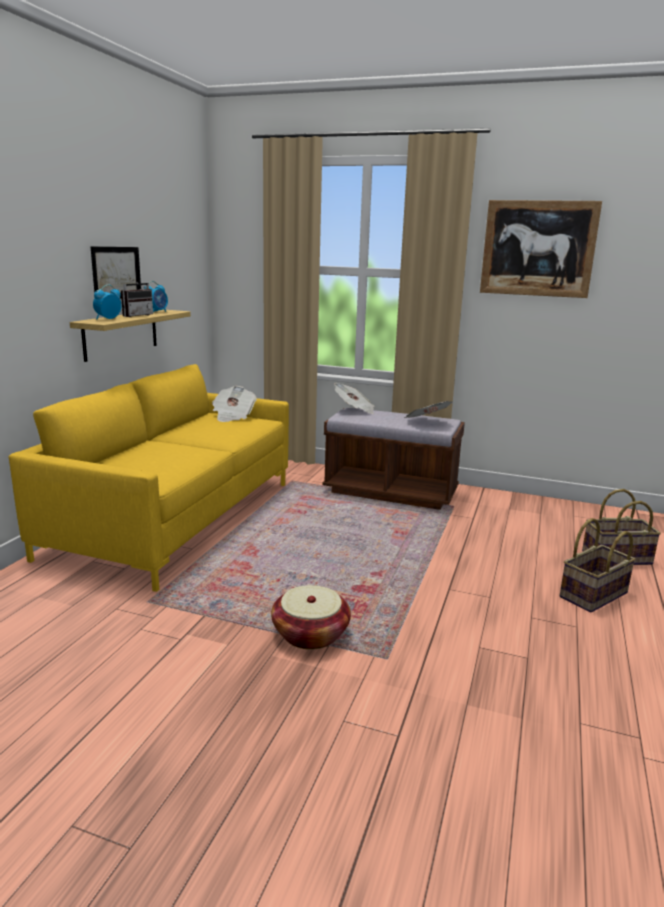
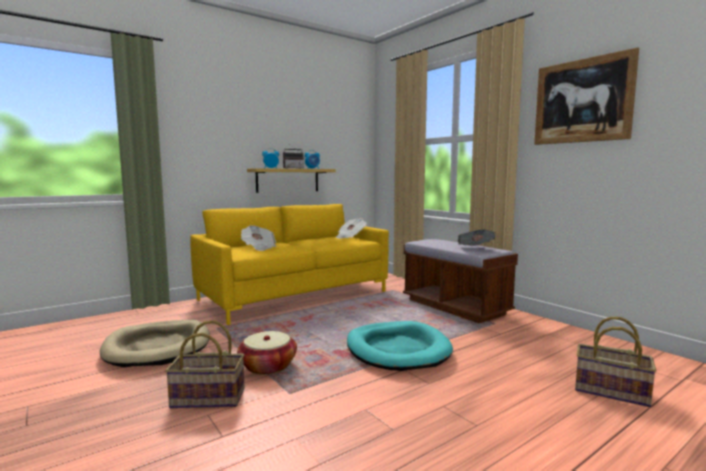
camera: 35 degrees right, 10 degrees down
picture [90,246,141,298] -> none
newspaper [334,383,374,414] -> newspaper moved to [241,225,276,251]
basket [559,518,636,612] -> basket moved to [165,320,245,408]
none -> beige dog bed [100,320,210,367]
none -> turquoise dog bed [347,321,453,371]

